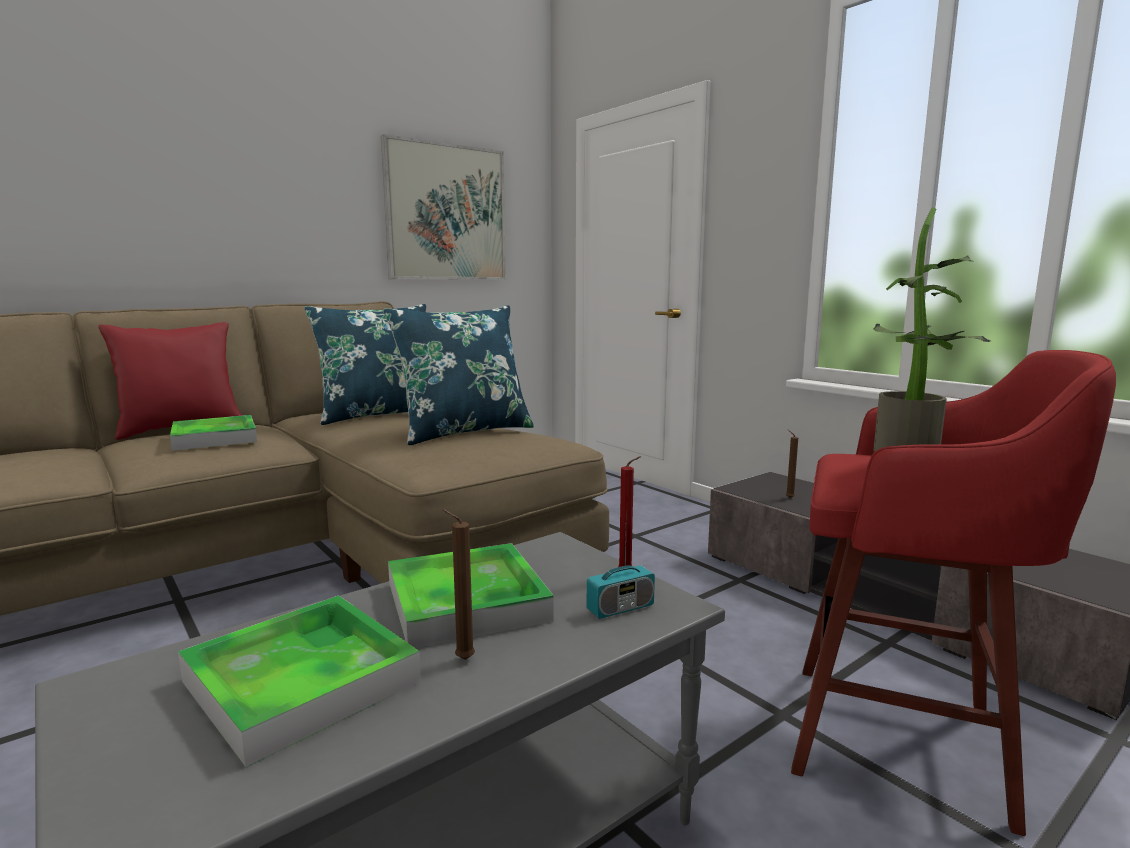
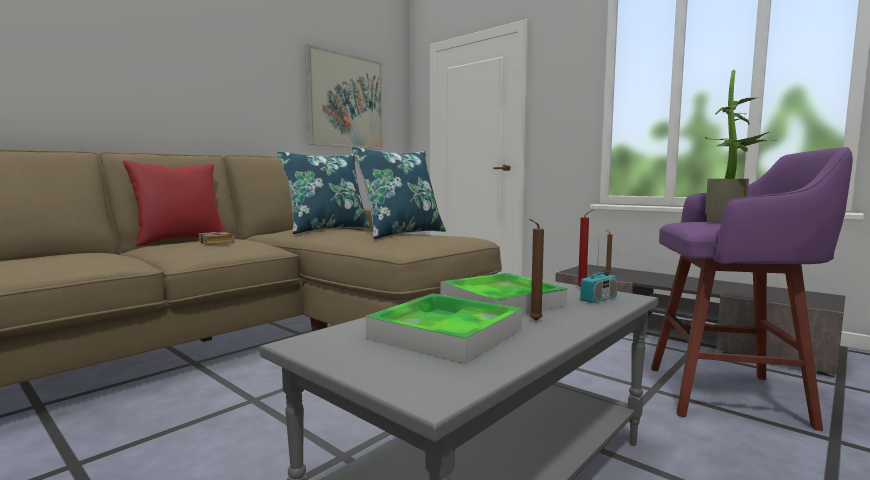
camera: 10 degrees left, 5 degrees down
tray [170,415,257,451] -> book [198,232,235,245]
red stool [791,350,1116,836] -> purple stool [651,147,853,431]

